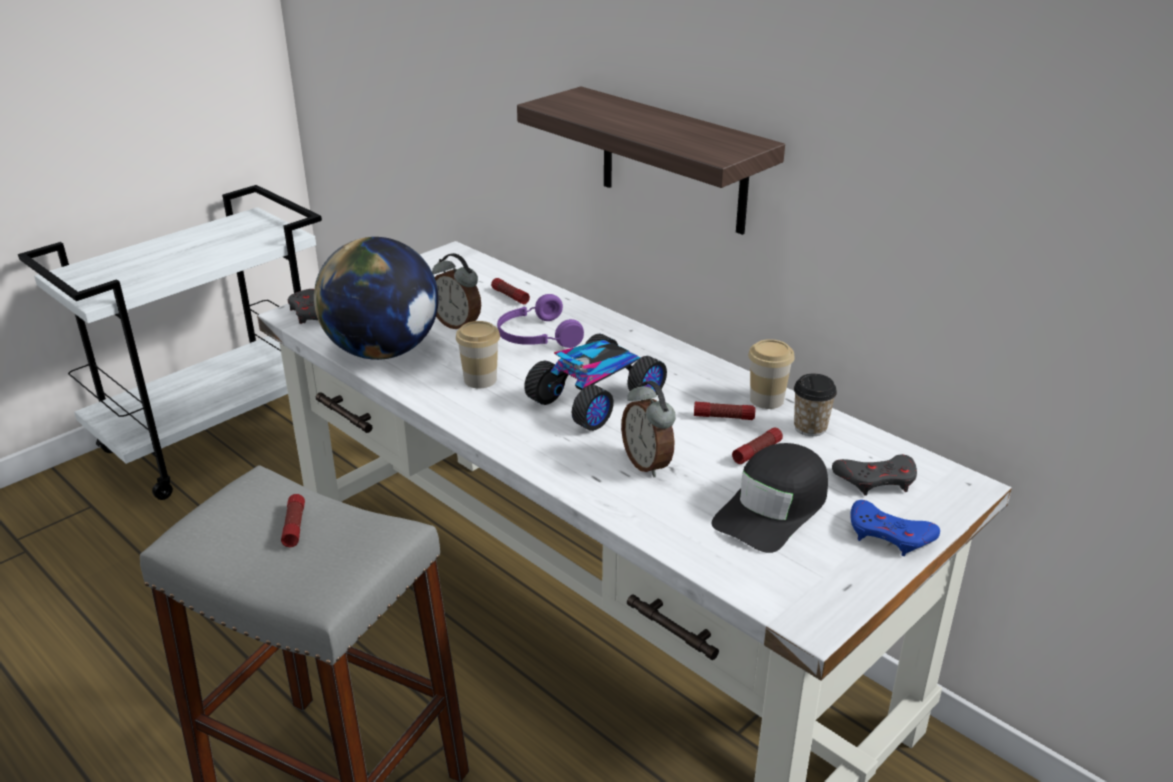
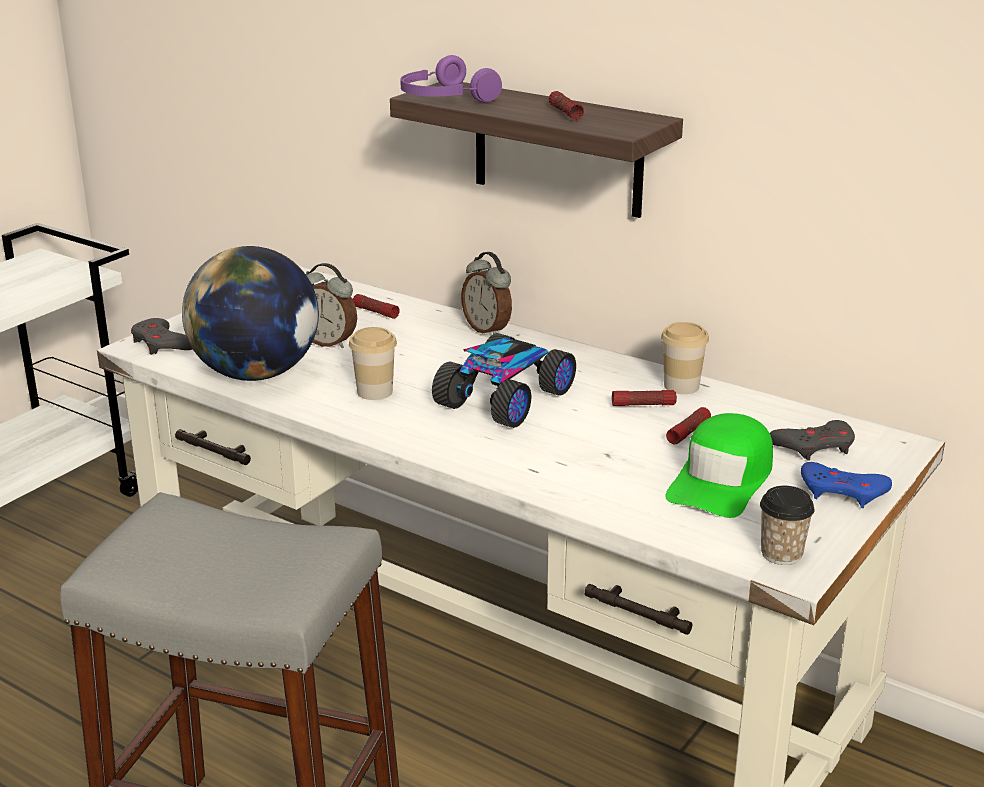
camera: 10 degrees left, 5 degrees down
flashlight [281,494,305,547] -> flashlight moved to [549,91,584,120]
purple headphones [497,294,584,348] -> purple headphones moved to [400,55,502,102]
alarm clock [621,381,676,477] -> alarm clock moved to [461,252,512,334]
black cap [712,443,828,553] -> green cap [665,413,773,518]
cup [794,374,837,436] -> cup moved to [760,486,815,565]

